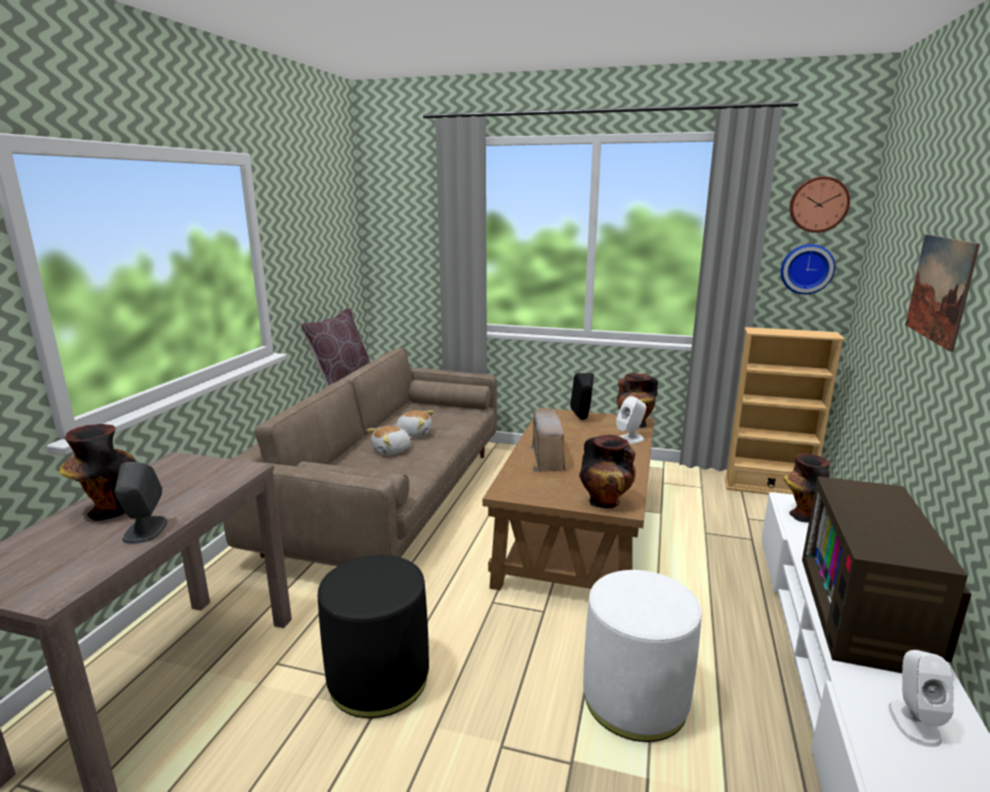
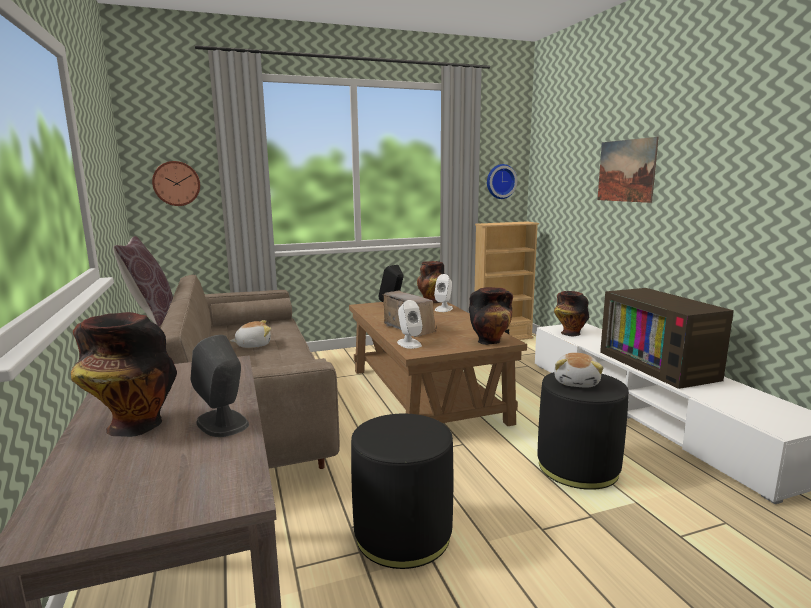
camera: 35 degrees left, 5 degrees down
plush toy [367,426,412,455] -> plush toy moved to [554,353,603,388]
white ottoman [583,570,702,742] -> black ottoman [537,372,629,490]
wall clock [789,176,850,233] -> wall clock moved to [152,161,200,206]
white speaker [889,650,953,747] -> white speaker moved to [397,300,423,349]

